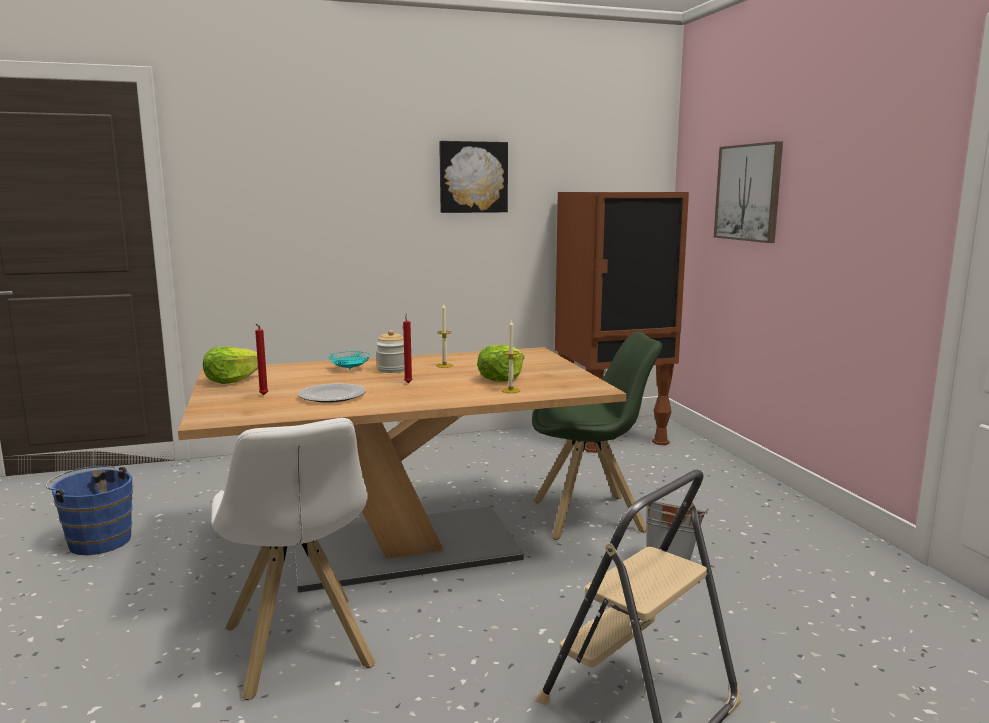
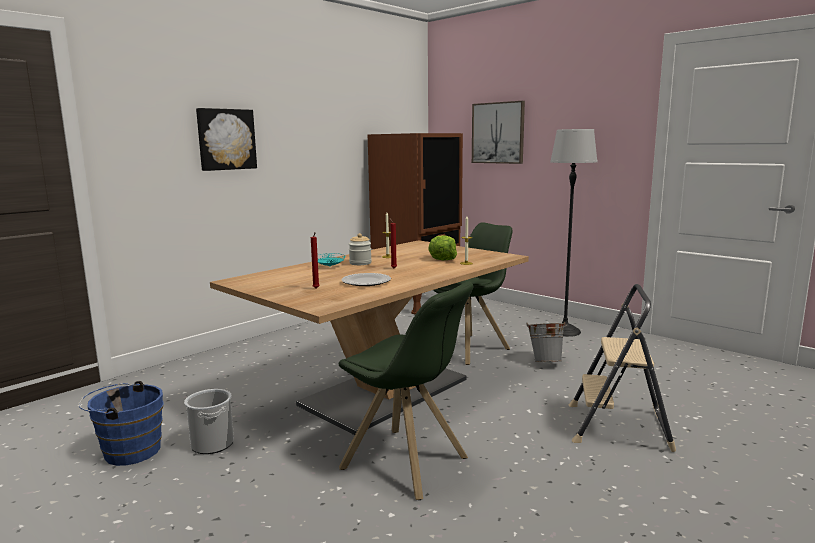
camera: 30 degrees left, 0 degrees up
lettuce [203,347,258,384] -> none
white chair [211,418,375,700] -> green chair [339,282,473,500]
picture [439,141,508,213] -> picture moved to [196,108,257,171]
none -> bucket [184,389,234,454]
none -> floor lamp [550,129,598,337]

